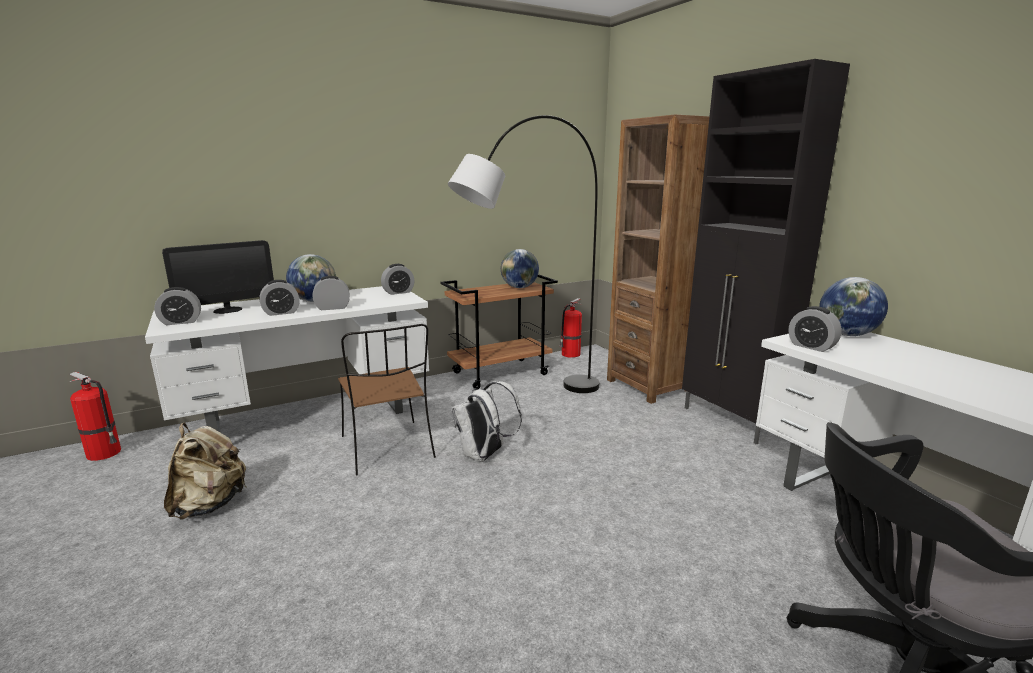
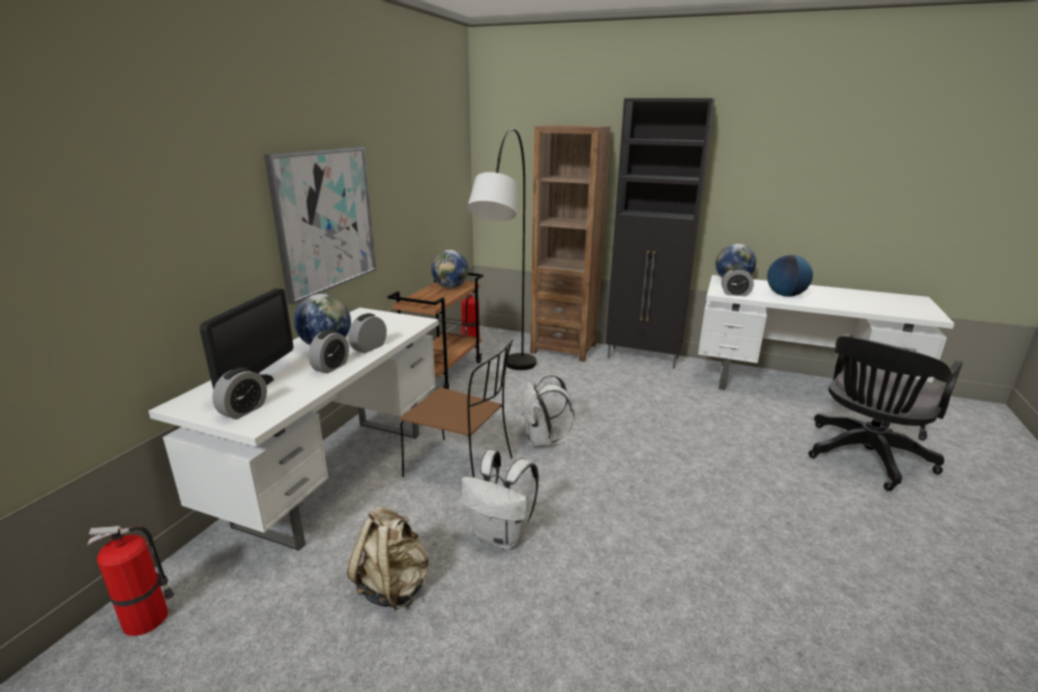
camera: 40 degrees left, 5 degrees up
alarm clock [381,264,415,295] -> none
none -> picture [264,147,376,305]
none -> white backpack [461,450,539,550]
none -> globe [767,255,813,297]

